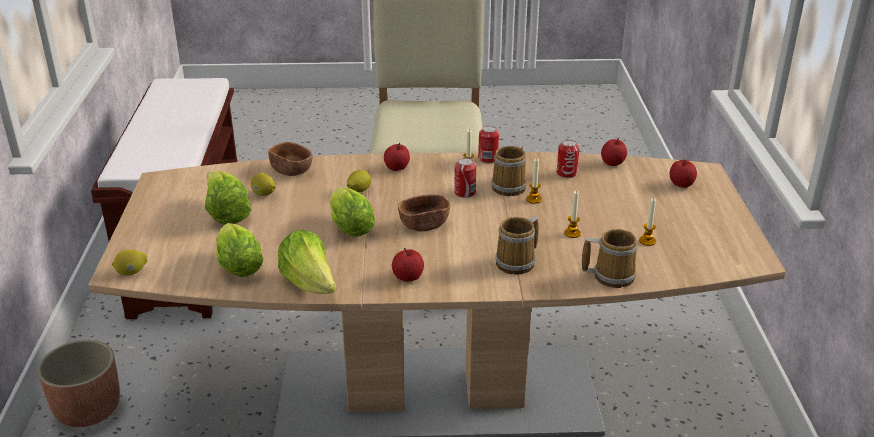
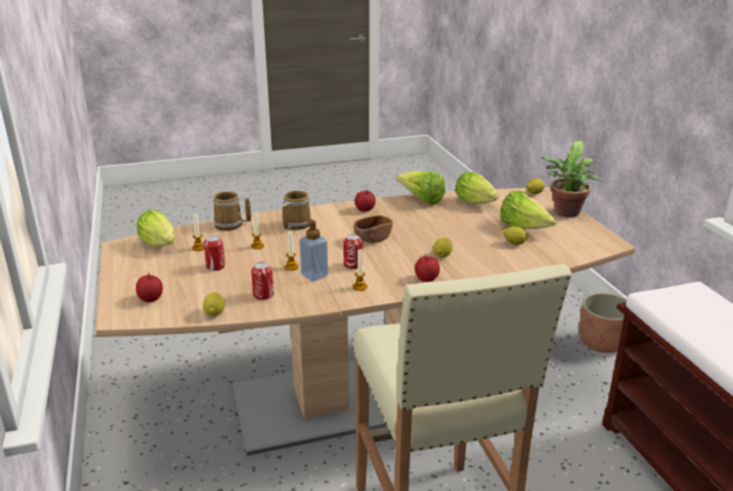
camera: 165 degrees right, 5 degrees down
brown bowl [268,142,312,176] -> none
lettuce [330,187,375,237] -> lettuce moved to [137,210,175,247]
can [478,126,499,163] -> can moved to [203,235,225,271]
mug [491,144,526,196] -> soap dispenser [299,218,328,282]
apple [601,138,627,166] -> lemon [203,292,225,316]
none -> potted plant [541,141,603,217]

